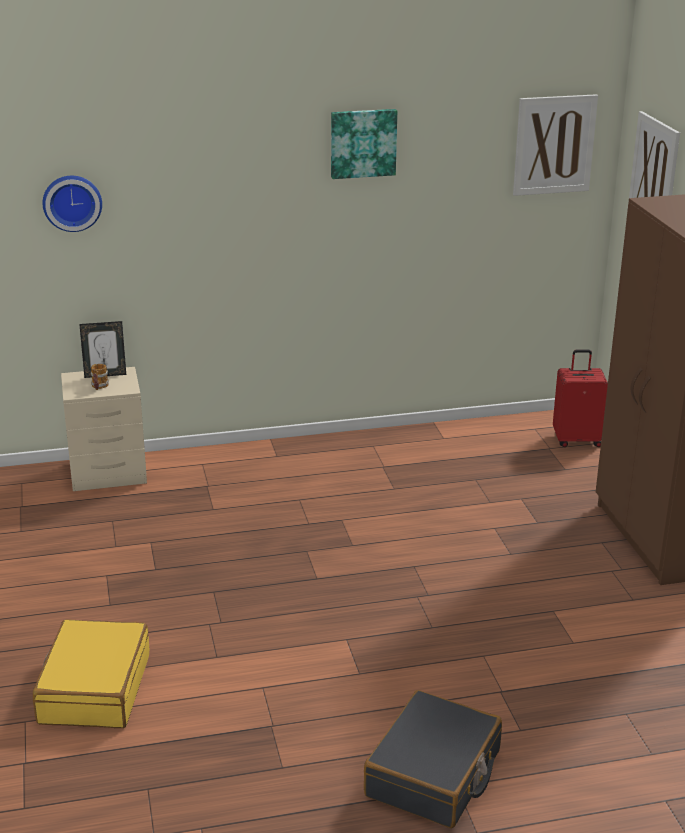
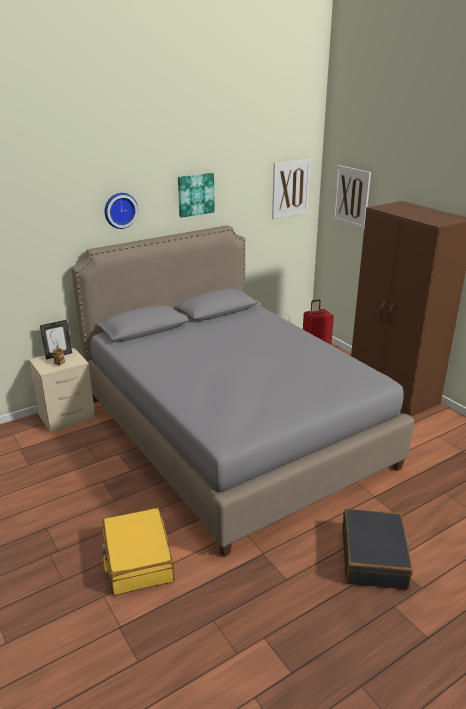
camera: 20 degrees left, 0 degrees up
wall clock [43,176,102,232] -> wall clock moved to [105,193,138,229]
none -> grey bed [71,225,414,557]

